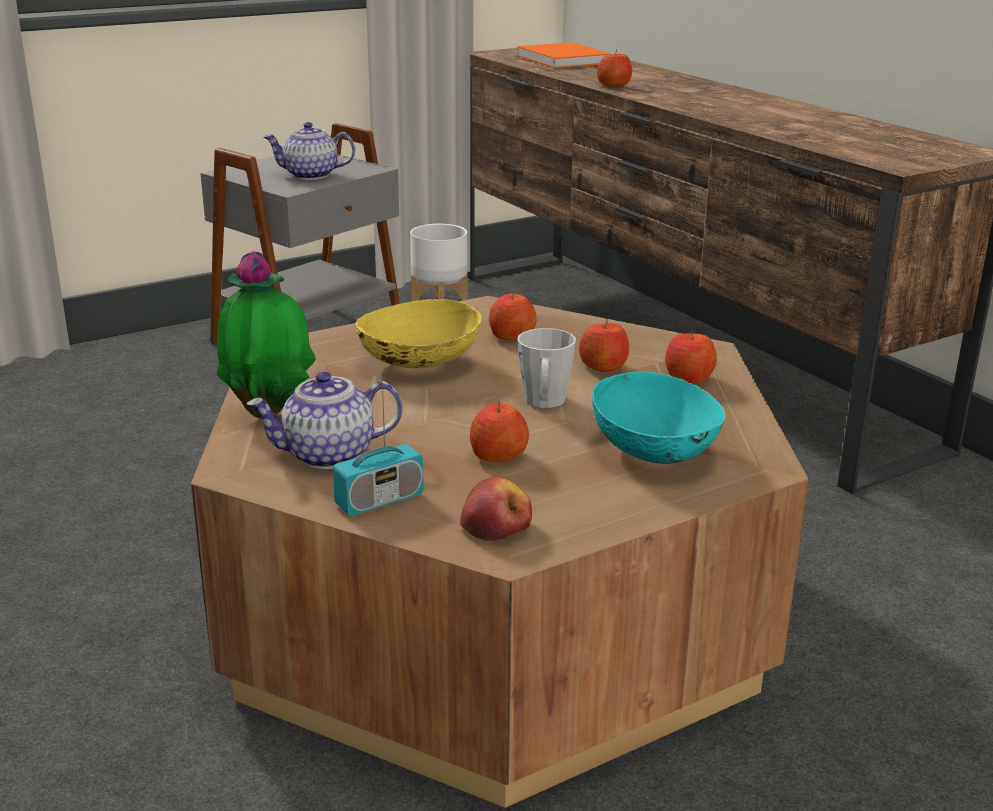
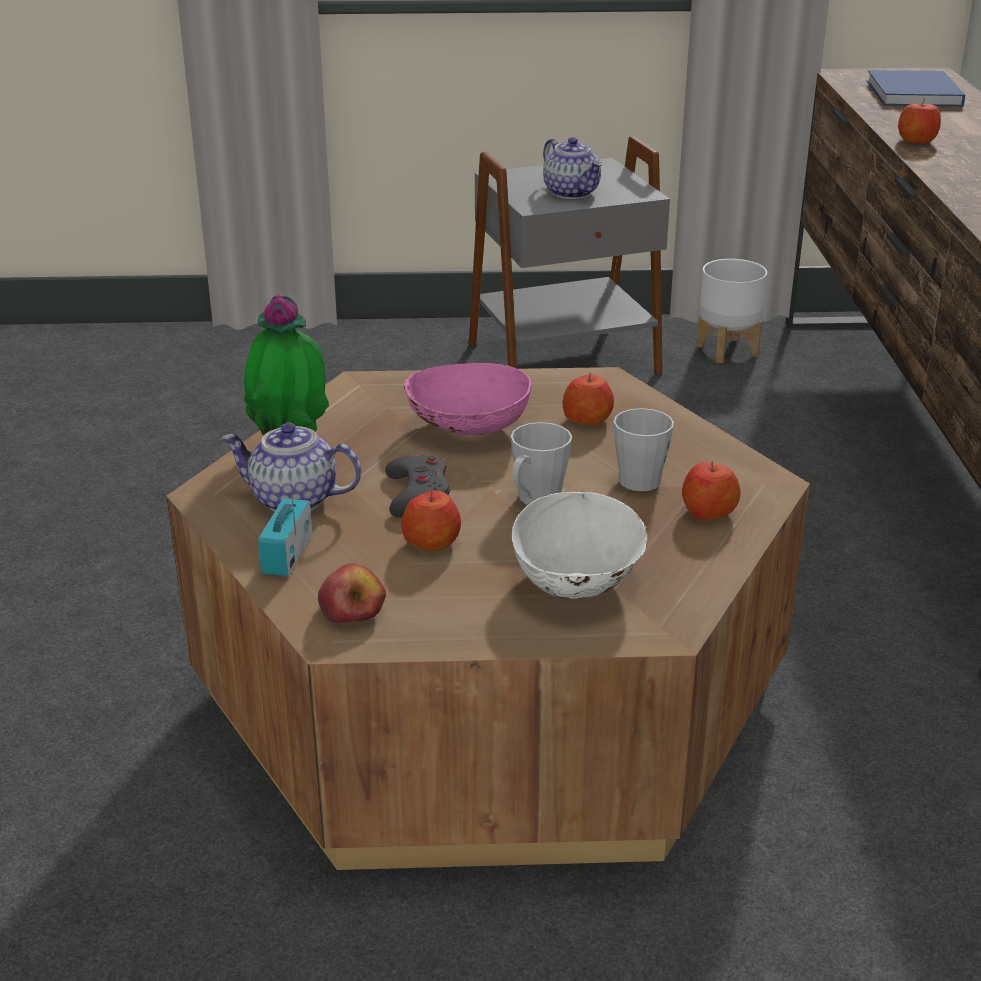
camera: 30 degrees right, 5 degrees up
teapot [264,122,355,180] -> teapot turned 150 degrees counterclockwise [543,137,603,199]
radio [333,374,424,516] -> radio turned 105 degrees clockwise [258,461,312,577]
yellow bowl [356,299,481,368] -> pink bowl [404,363,531,435]
orange book [517,42,611,68] -> blue book [867,70,965,107]
apple [579,319,629,372] -> grey mug [614,408,674,491]
turquoise bowl [592,372,726,464] -> white bowl [512,491,648,599]
none -> grey game controller [385,455,450,518]

